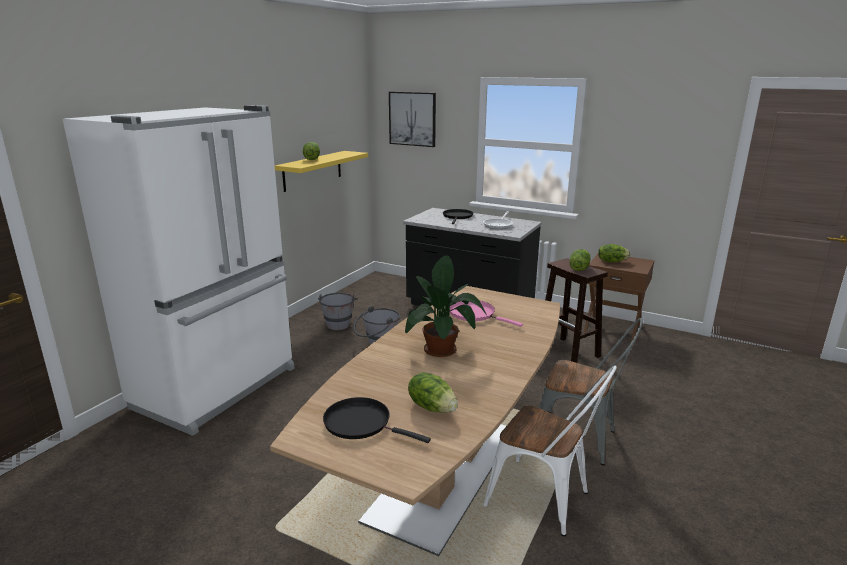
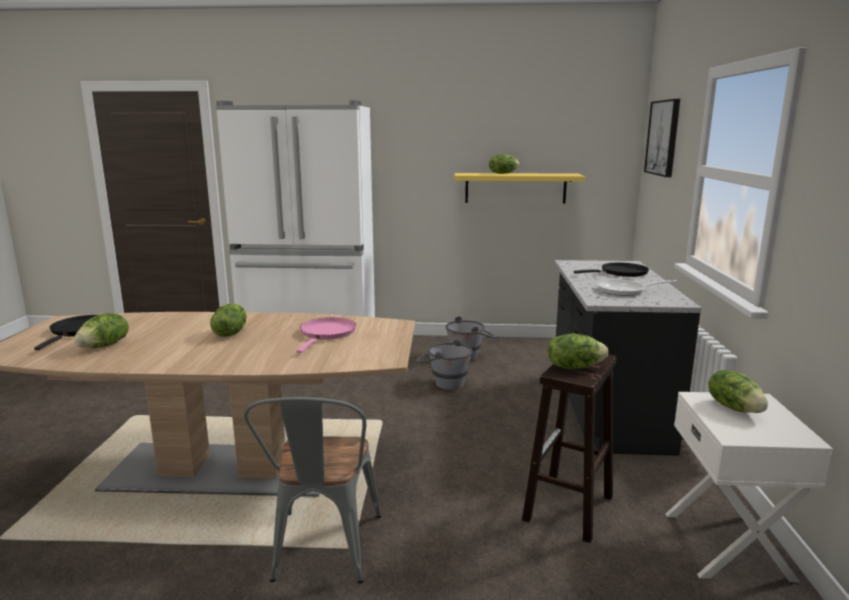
camera: 65 degrees right, 5 degrees down
potted plant [405,255,486,357] -> lettuce [210,304,246,337]
white chair [483,366,617,537] -> none
brown nightstand [584,254,654,342] -> white nightstand [666,392,833,582]

